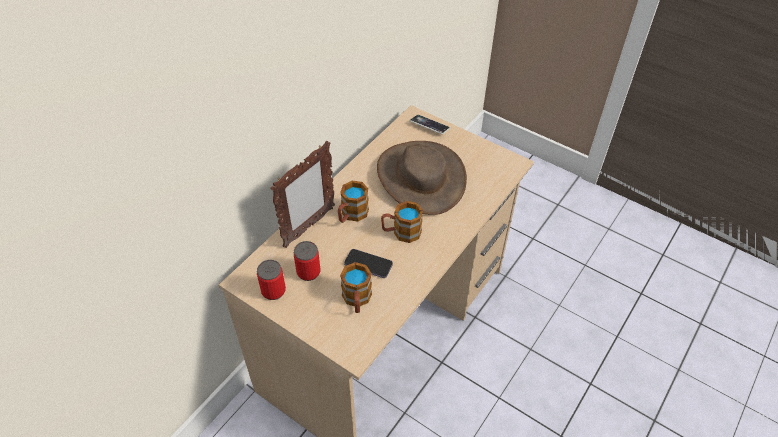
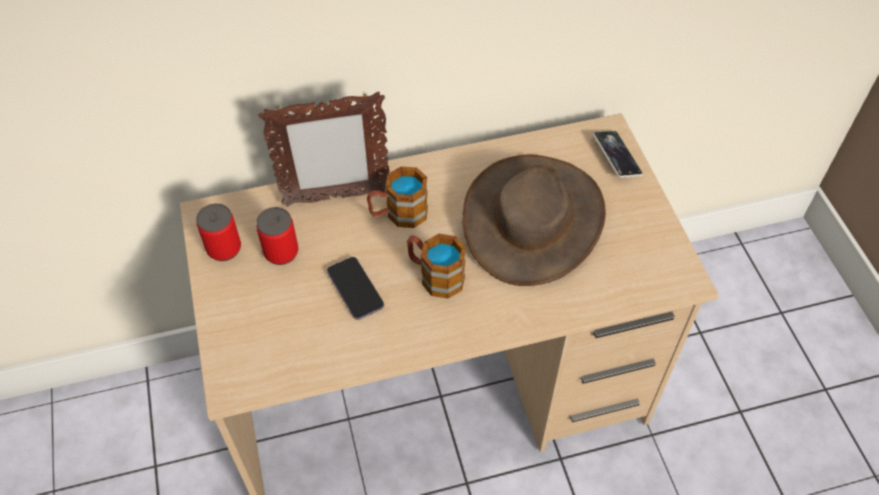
camera: 40 degrees right, 5 degrees up
mug [340,262,372,313] -> none

